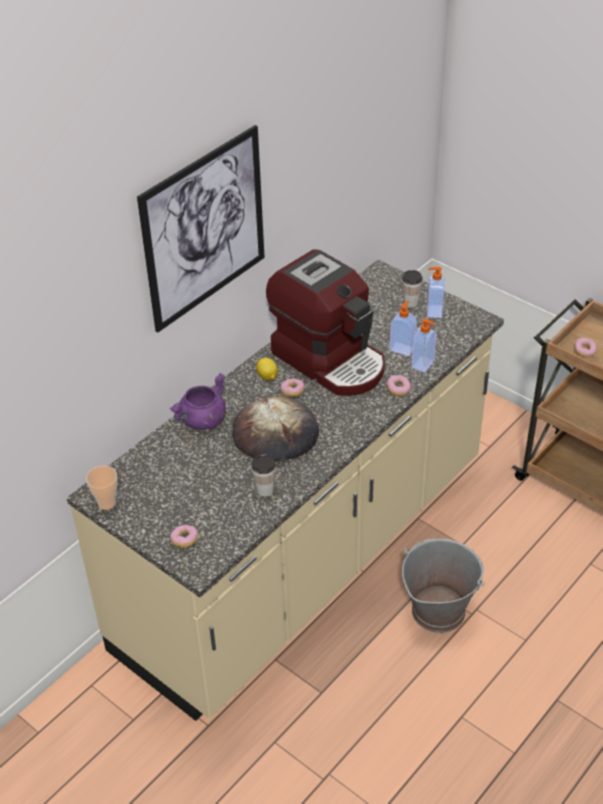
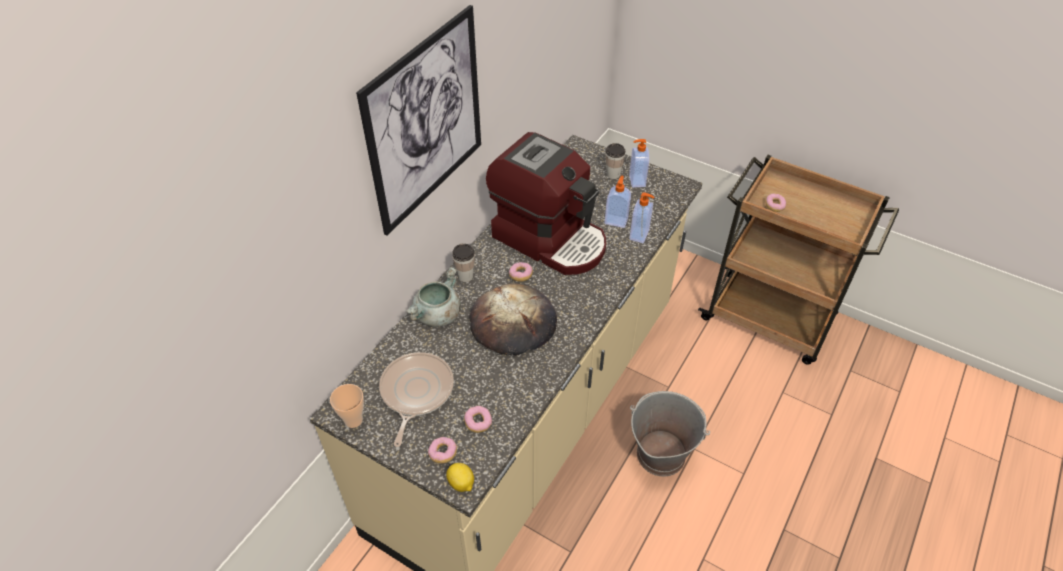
camera: 10 degrees left, 5 degrees up
purple cooking pot [170,373,226,430] -> grey cooking pot [406,267,461,327]
cup [252,454,276,497] -> cup moved to [452,244,475,282]
lemon [256,358,278,381] -> lemon moved to [446,463,474,492]
donut [387,375,411,396] -> donut moved to [464,406,492,433]
none -> frying pan [379,352,454,447]

